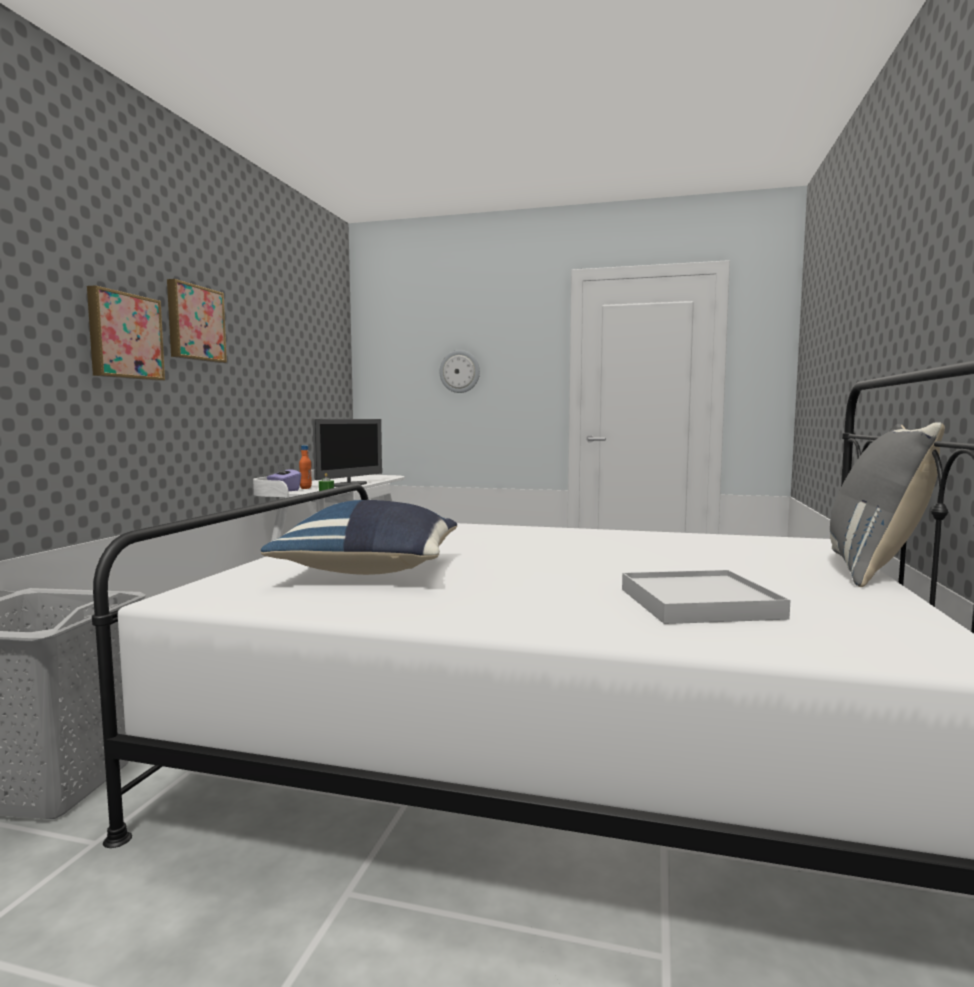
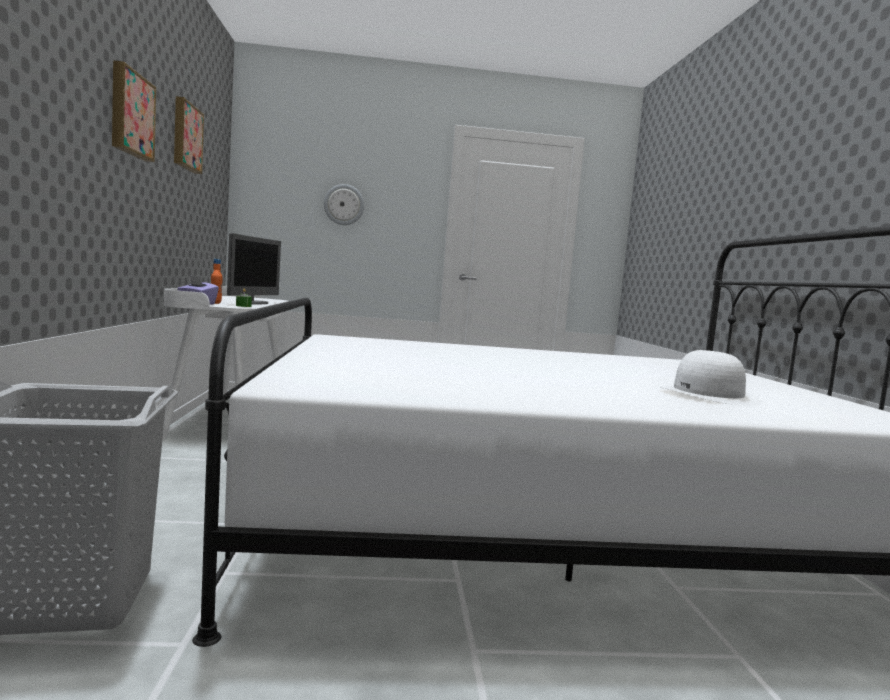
camera: 20 degrees left, 0 degrees up
picture [87,285,165,380] -> picture moved to [174,96,204,174]
blue pillow [261,500,457,575] -> none
white tray [622,570,790,624] -> white hat [660,350,761,406]
grey pillow [830,422,945,587] -> none

